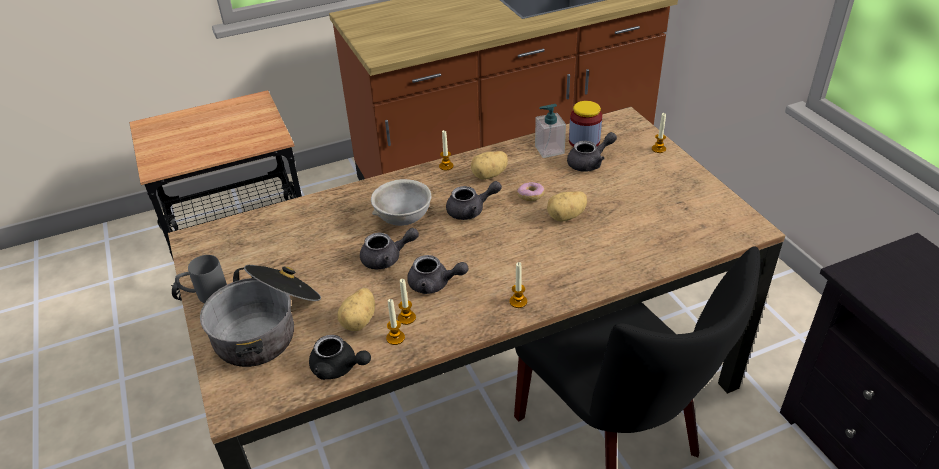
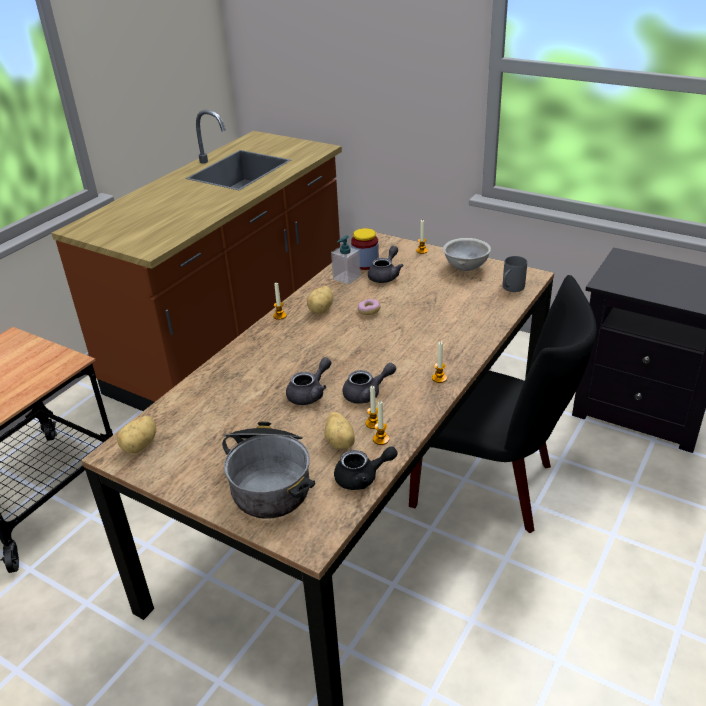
camera: 35 degrees left, 5 degrees down
grey mug [175,255,227,303] -> grey mug moved to [503,256,527,292]
grey bowl [371,179,431,226] -> grey bowl moved to [443,238,491,271]
grey teapot [446,181,502,220] -> none
potato [547,191,587,222] -> potato moved to [117,416,156,453]

